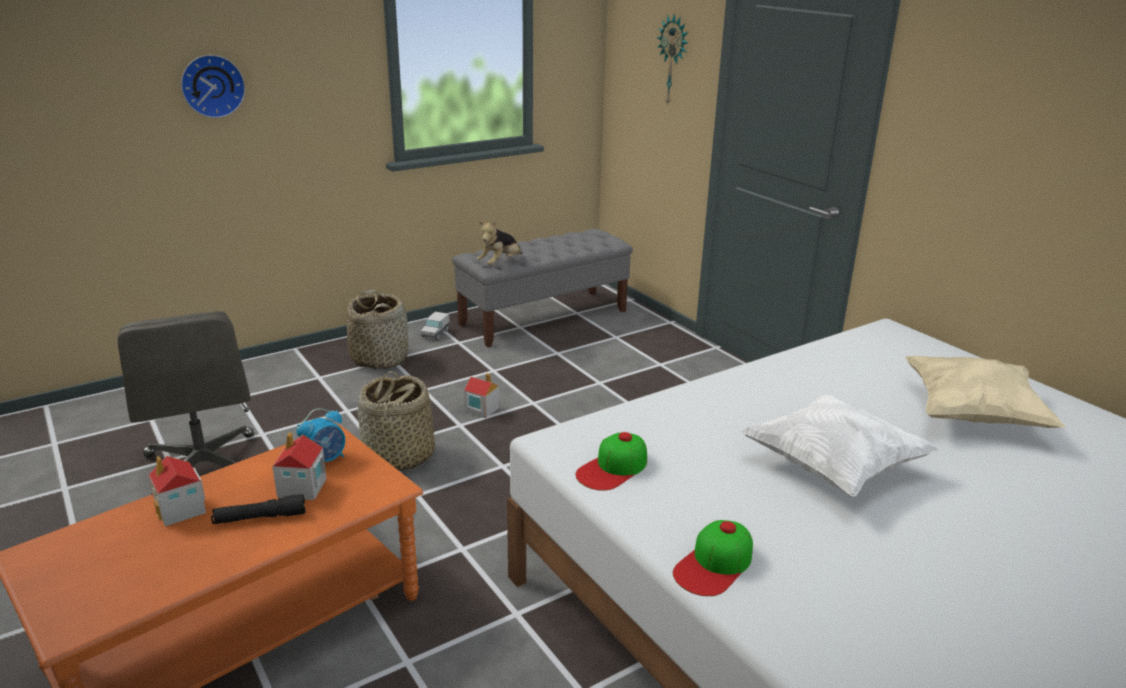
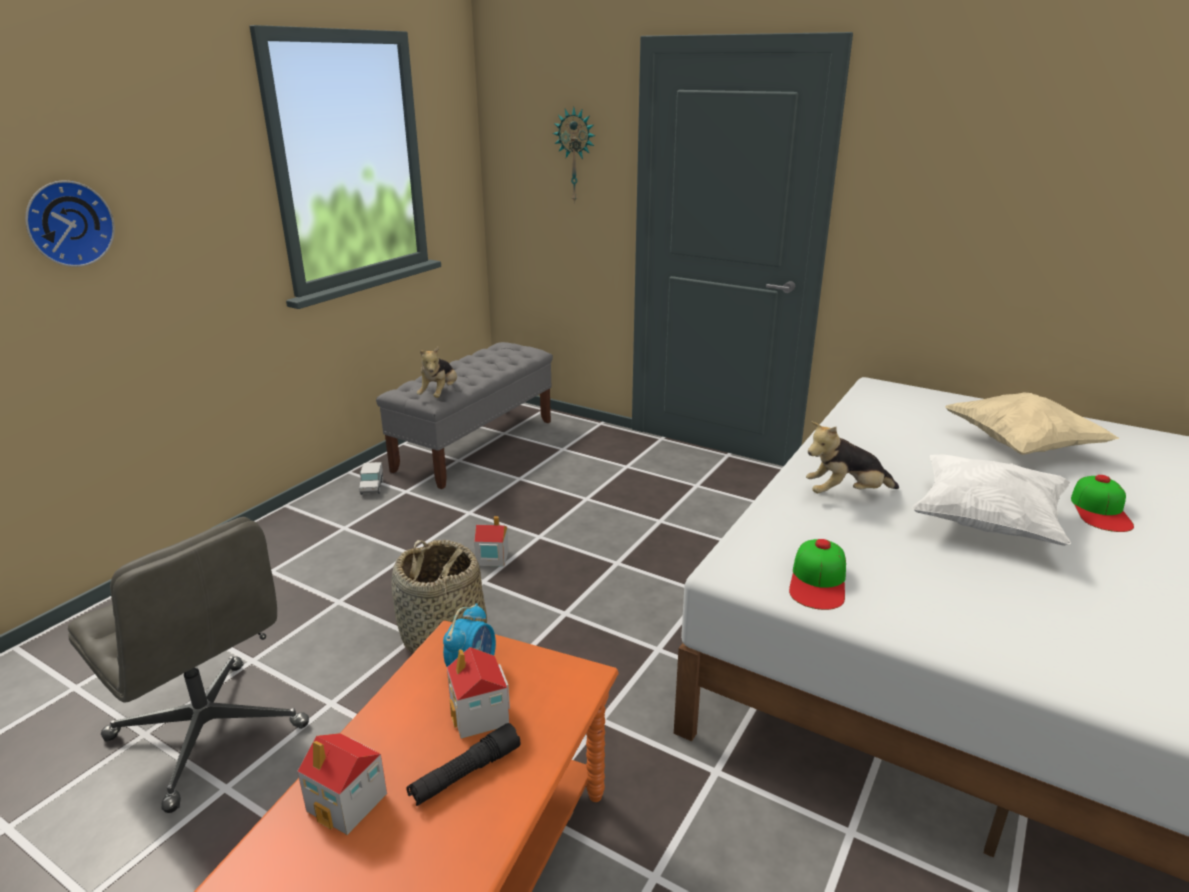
camera: 25 degrees left, 0 degrees up
basket [347,289,408,369] -> none
cap [673,520,753,596] -> cap moved to [1071,475,1134,532]
none -> plush toy [806,422,899,493]

